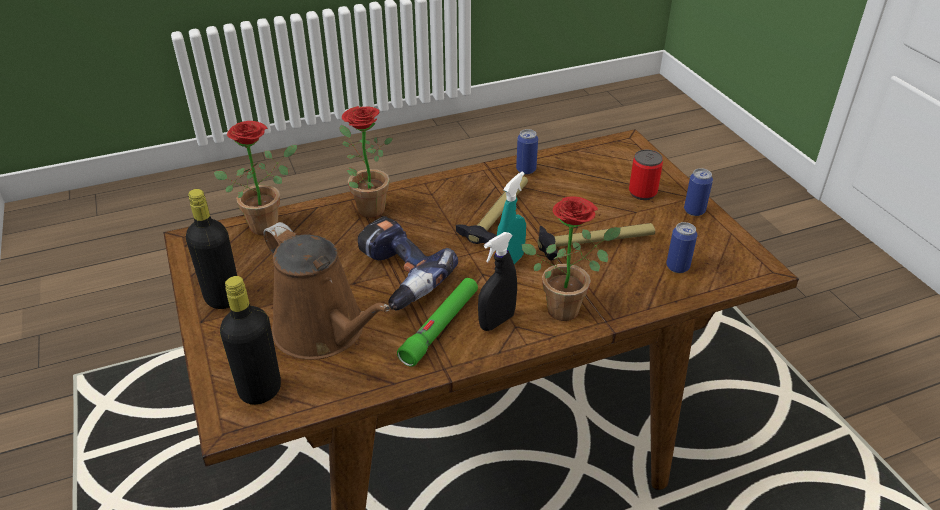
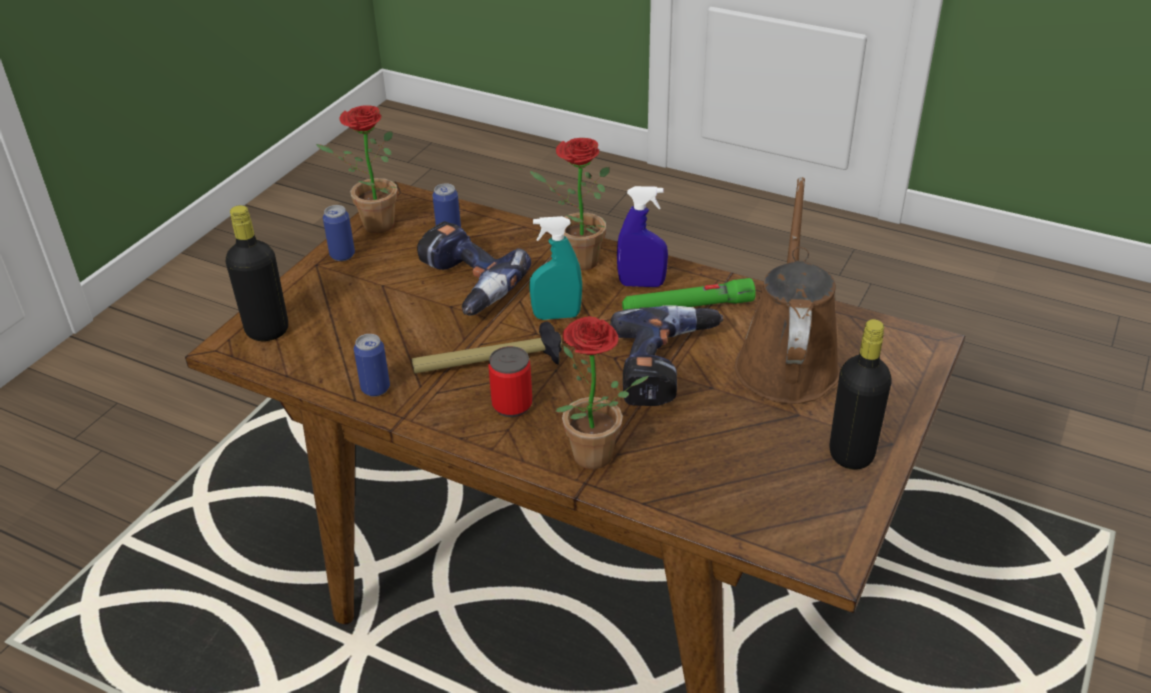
camera: 130 degrees left, 0 degrees up
potted plant [214,121,297,235] -> potted plant moved to [316,105,397,233]
black bottle [220,276,281,405] -> black bottle moved to [225,205,288,341]
black spray bottle [478,232,517,331] -> blue spray bottle [617,186,668,287]
hammer [538,223,655,260] -> power drill [417,221,532,316]
can [629,150,663,200] -> can moved to [488,346,532,417]

